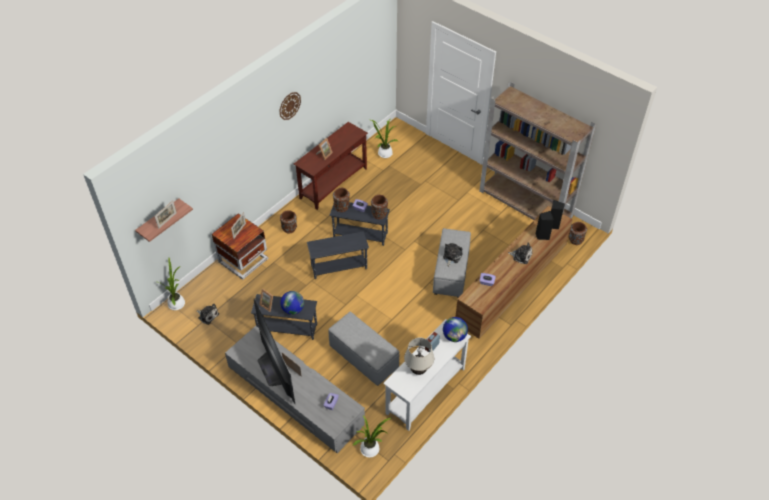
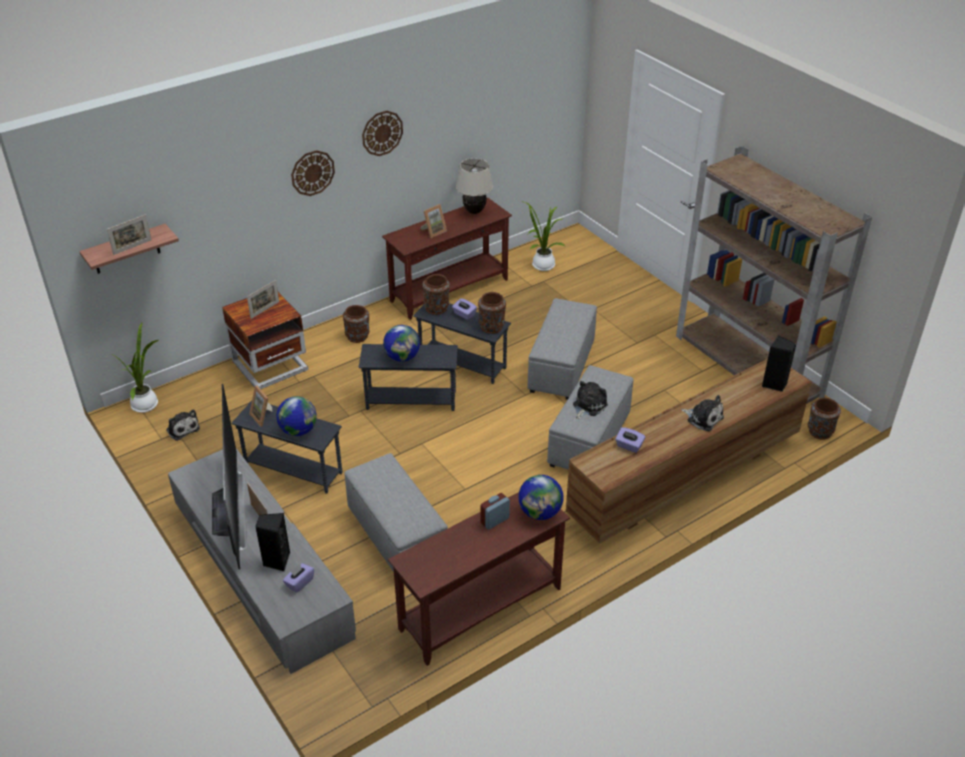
camera: 15 degrees right, 10 degrees down
potted plant [353,415,391,457] -> none
white console table [383,319,471,431] -> brown console table [388,492,570,666]
beige table lamp [404,338,434,375] -> beige table lamp moved to [456,158,493,214]
black speaker [536,211,554,240] -> black speaker moved to [255,513,290,571]
none -> wall clock [291,150,335,196]
none -> globe [383,325,420,361]
none -> grey ottoman [527,298,597,400]

